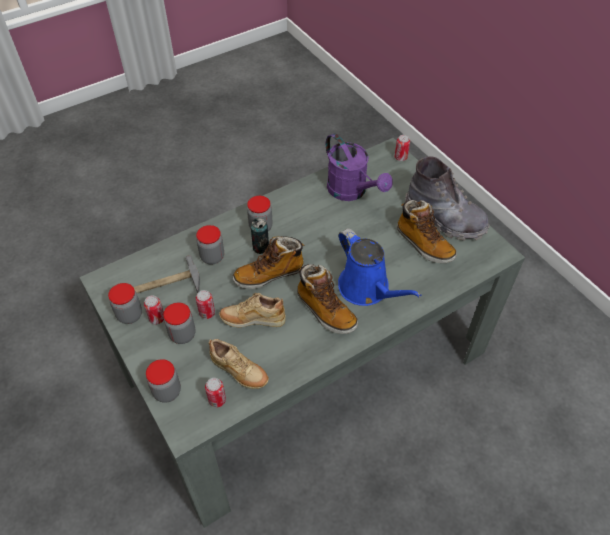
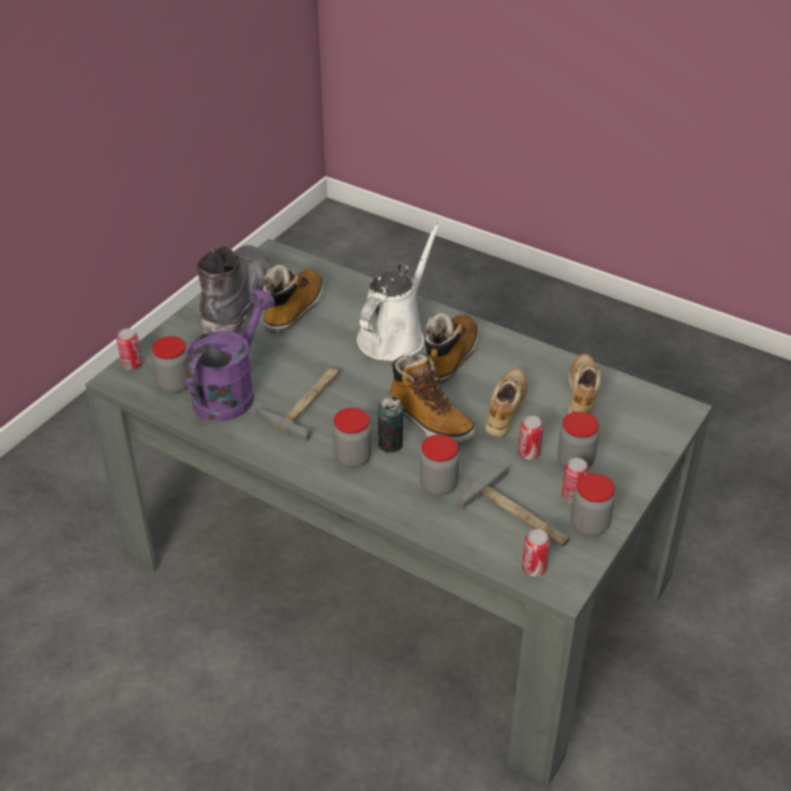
camera: 115 degrees left, 10 degrees down
jar [146,359,181,403] -> jar moved to [152,336,189,393]
can [205,378,226,407] -> can moved to [522,529,550,576]
beige shoe [219,293,286,328] -> beige shoe turned 135 degrees counterclockwise [485,368,527,437]
blue watering can [338,228,422,306] -> white watering can [357,222,441,361]
none -> hammer [256,366,340,441]

